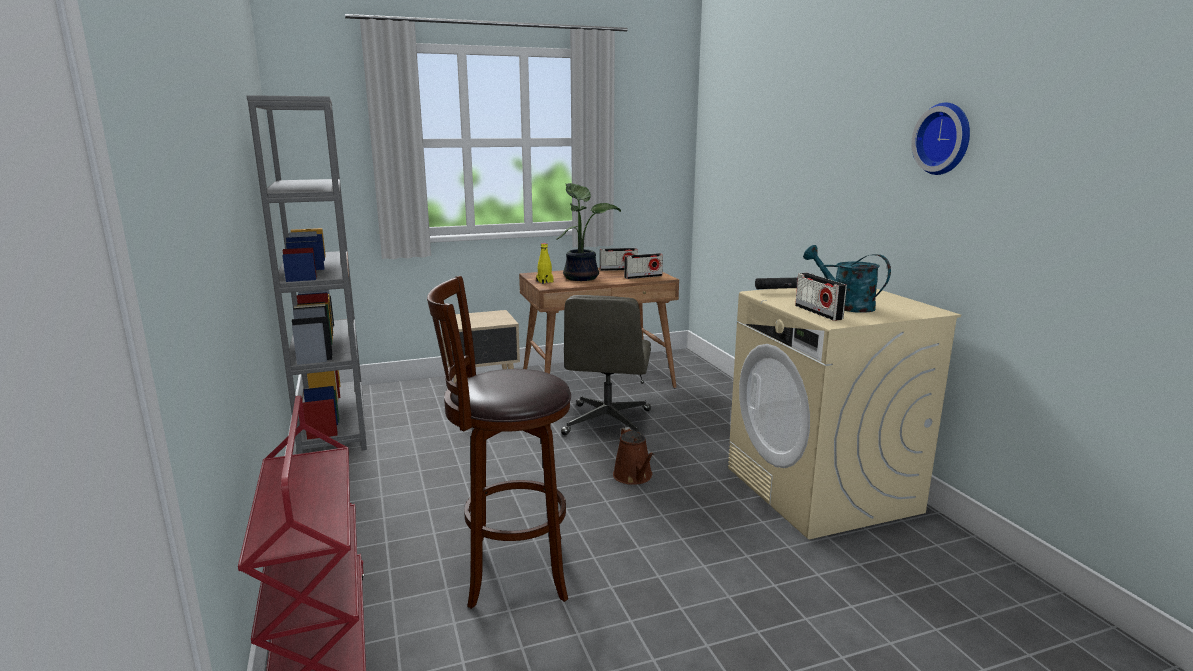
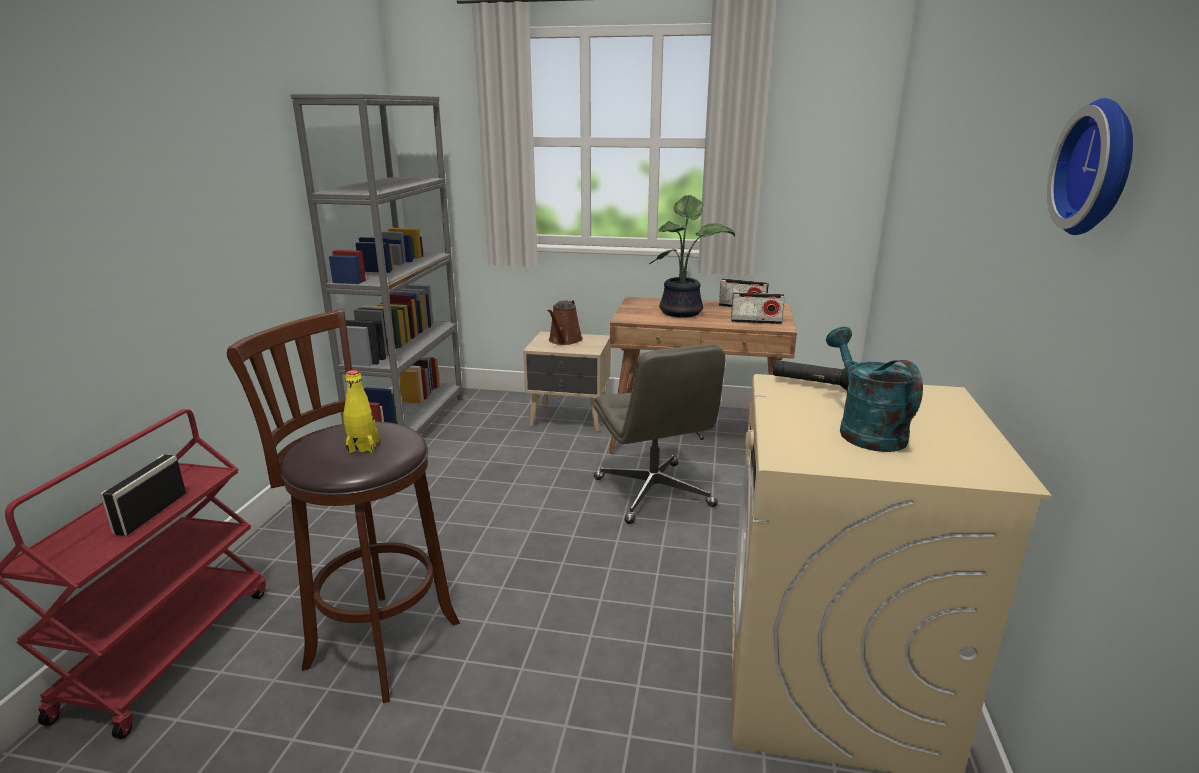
camera: 30 degrees right, 5 degrees up
yellow bottle [536,243,553,284] -> yellow bottle moved to [344,370,379,454]
grey office chair [561,295,651,435] -> grey office chair turned 60 degrees counterclockwise [594,344,725,524]
brown watering can [613,427,654,485] -> brown watering can moved to [548,300,583,345]
radio [795,273,847,321] -> radio moved to [100,454,186,536]

